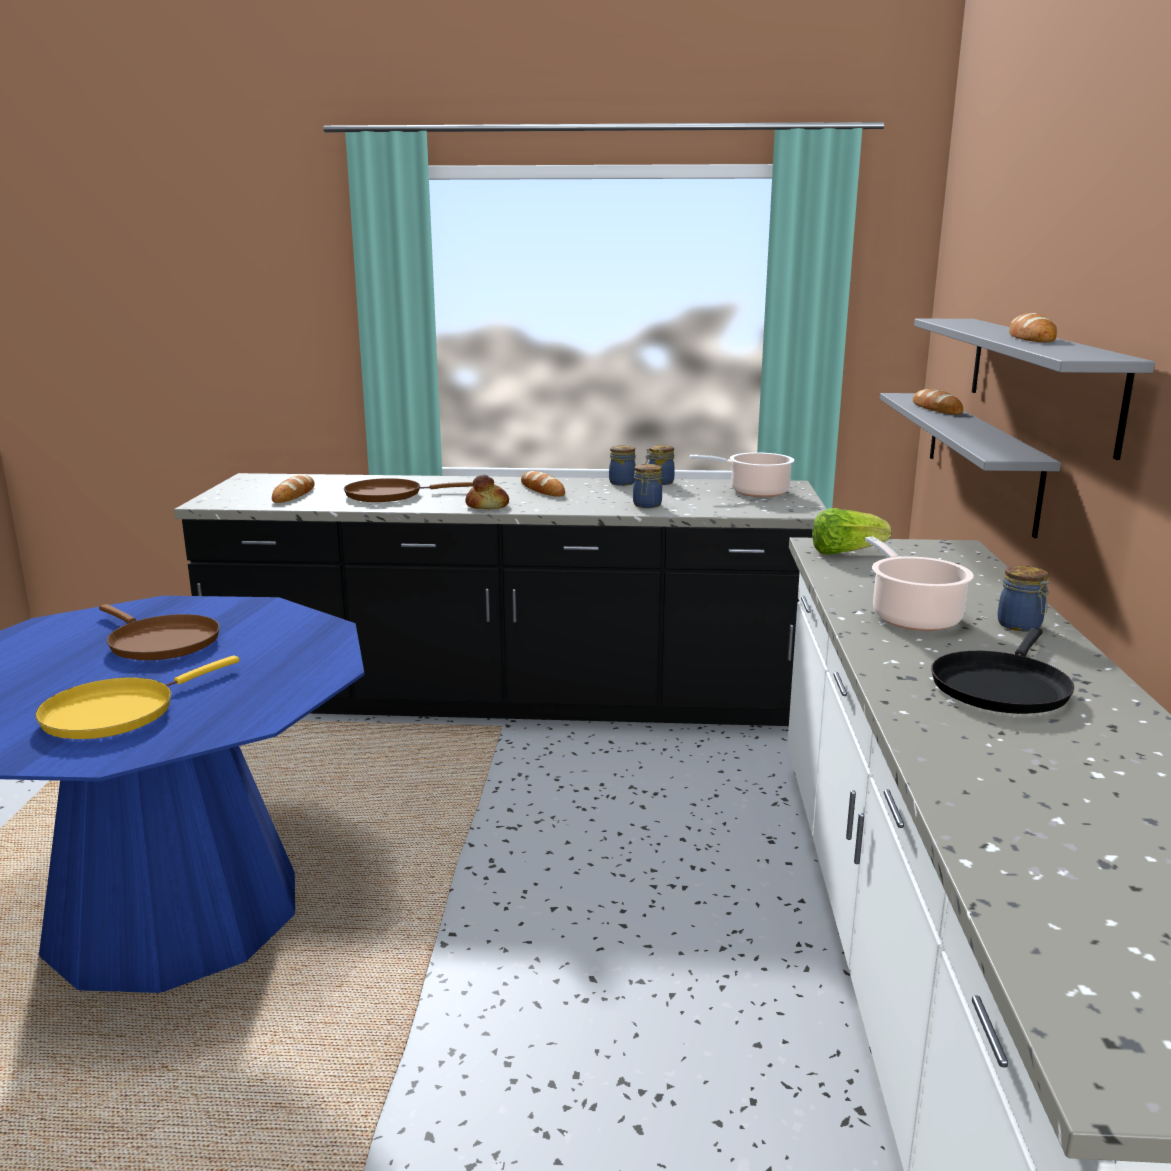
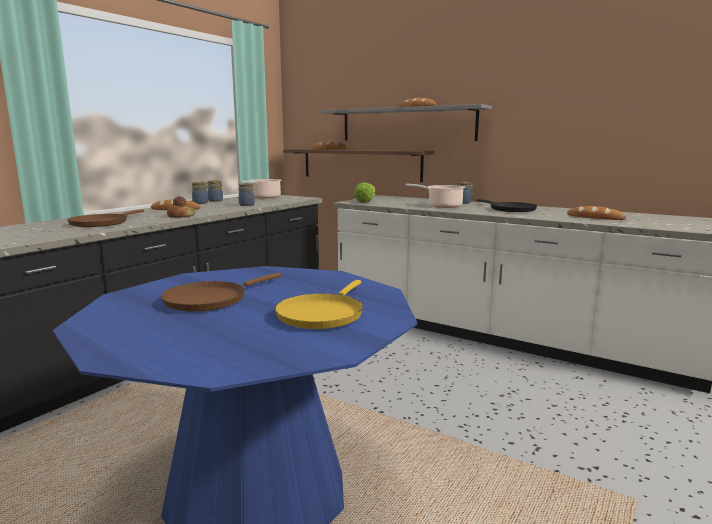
camera: 60 degrees left, 5 degrees down
yellow frying pan [35,655,239,739] -> yellow frying pan turned 45 degrees clockwise [275,280,363,329]
brown frying pan [99,604,220,660] -> brown frying pan turned 150 degrees clockwise [161,273,281,312]
bread [272,475,315,503] -> bread moved to [567,206,626,220]
grey shelf [880,393,1061,538] -> brown shelf [283,149,434,182]

